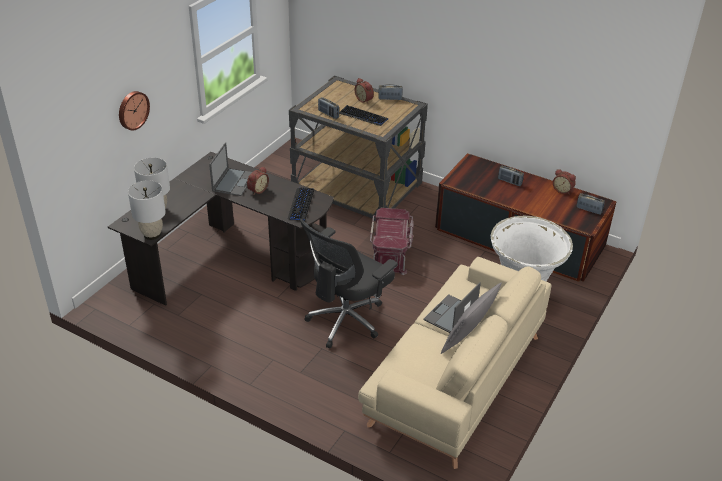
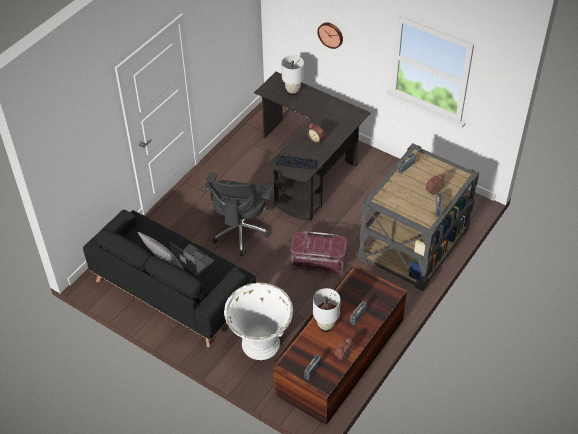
camera: 95 degrees right, 10 degrees up
white table lamp [128,180,166,240] -> white table lamp moved to [313,288,341,332]
laptop [209,142,252,196] -> none
office chair [300,219,398,348] -> office chair turned 120 degrees counterclockwise [205,172,274,256]
keyboard [339,105,388,126] -> none
beige sofa [358,257,551,469] -> black sofa [83,210,256,347]

